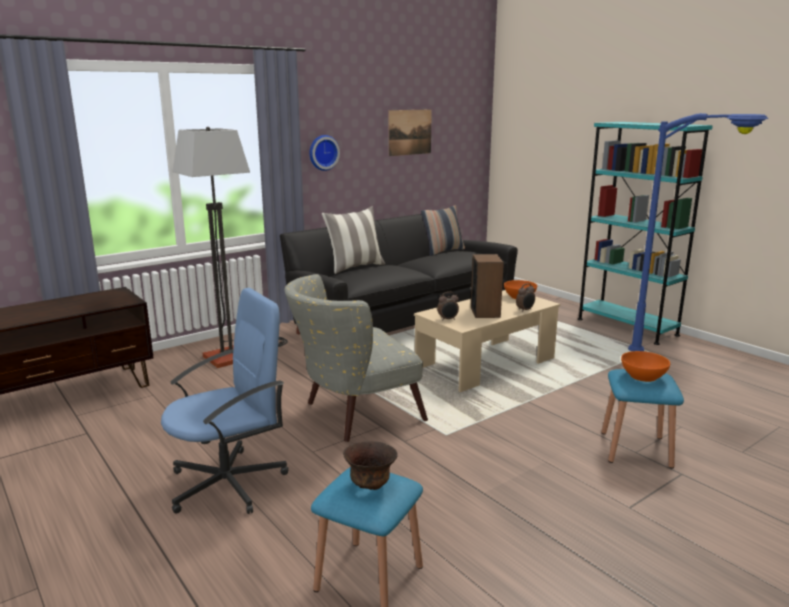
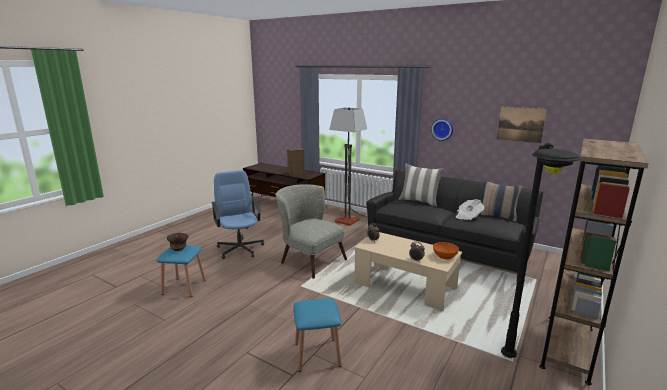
camera: 70 degrees right, 0 degrees up
blue office chair [161,288,288,514] -> blue office chair turned 150 degrees counterclockwise [211,170,264,259]
speaker [471,254,504,318] -> speaker moved to [287,148,305,176]
turquoise bookcase [578,122,713,345] -> brown bookcase [539,139,649,385]
orange bowl [621,351,670,382] -> none
blue floor lamp [628,113,768,351] -> black floor lamp [501,143,580,358]
none -> newspaper [456,199,485,220]

